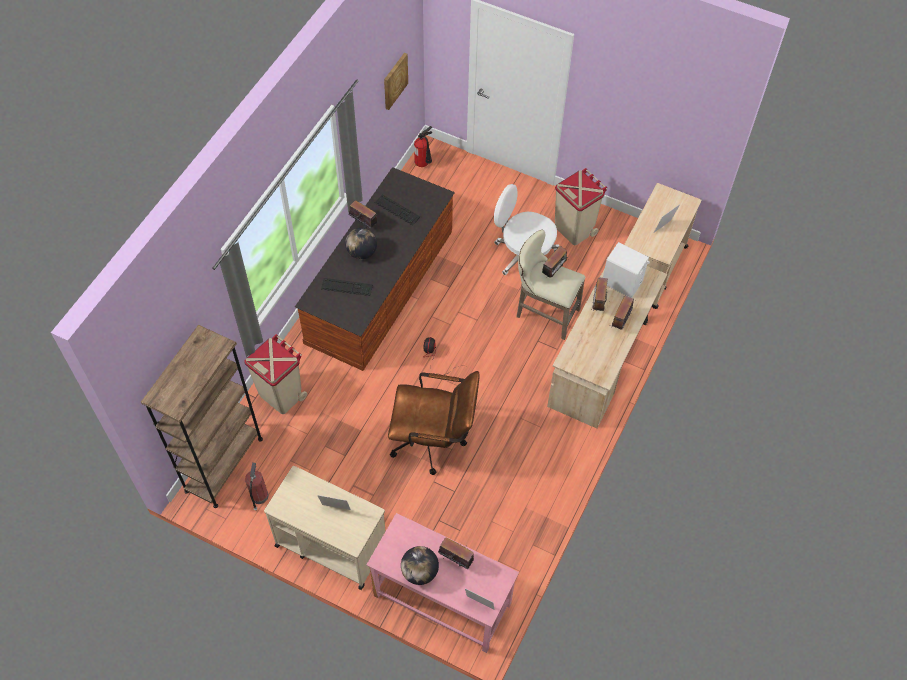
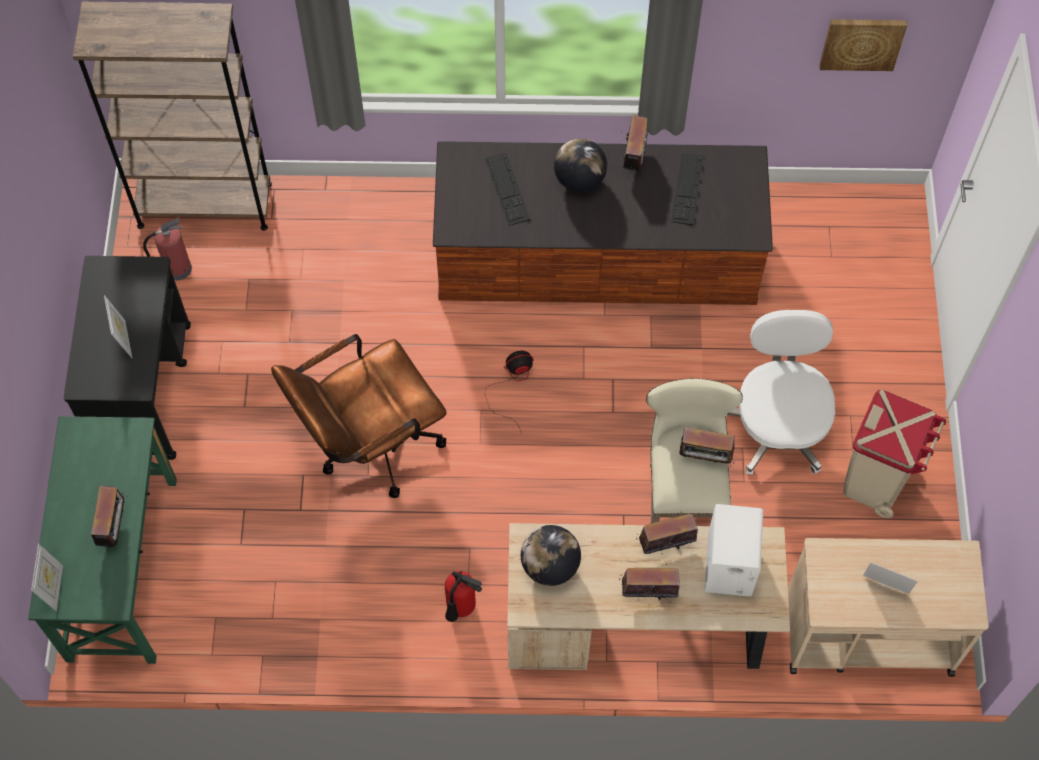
camera: 65 degrees right, 5 degrees up
beige trash can [244,334,307,414] -> none
beige cart [264,466,386,590] -> black cart [64,256,191,460]
pink desk [366,513,519,653] -> green desk [28,416,177,664]
brown office chair [388,371,480,475] -> brown office chair turned 75 degrees clockwise [271,334,447,498]
globe [401,546,439,585] -> globe moved to [521,525,581,586]
fire extinguisher [414,126,432,167] -> fire extinguisher moved to [445,571,482,622]

